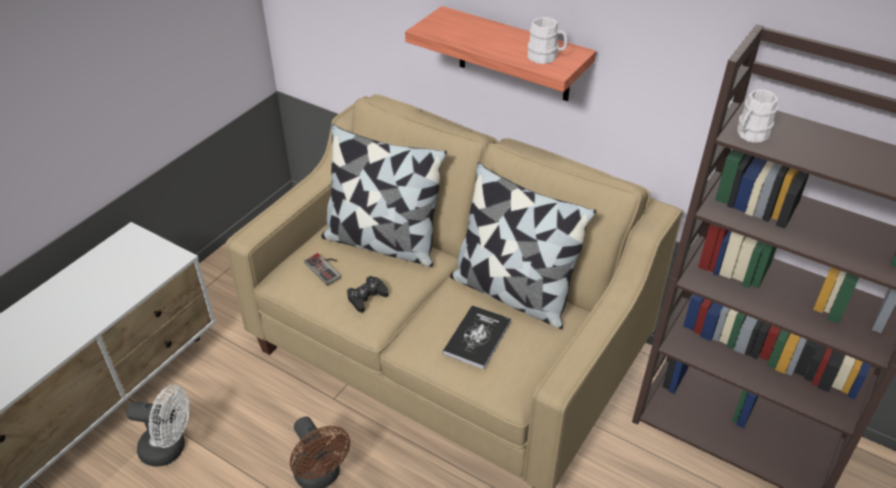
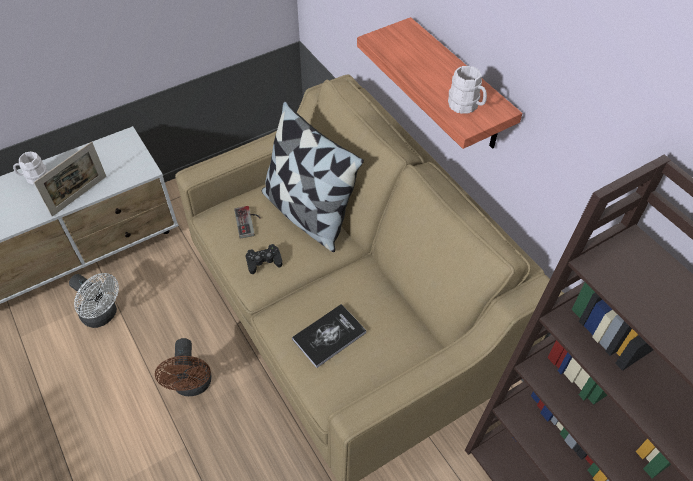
camera: 25 degrees right, 10 degrees up
pillow [450,162,596,329] -> none
white mug [737,90,778,143] -> white mug moved to [13,151,48,185]
none -> picture frame [33,142,106,217]

